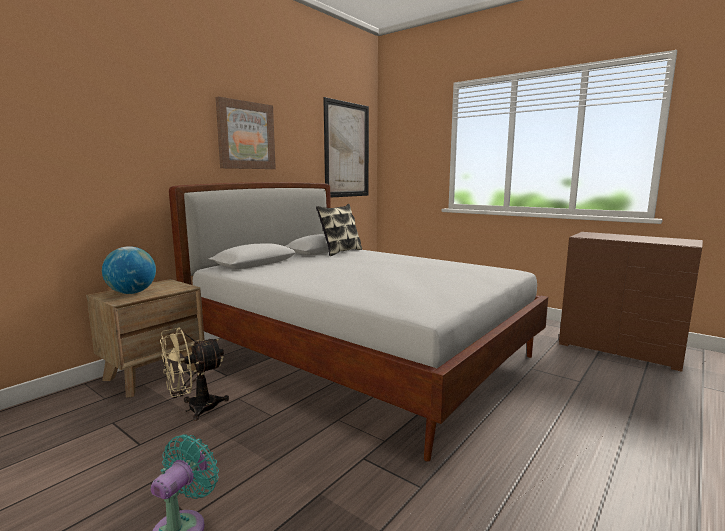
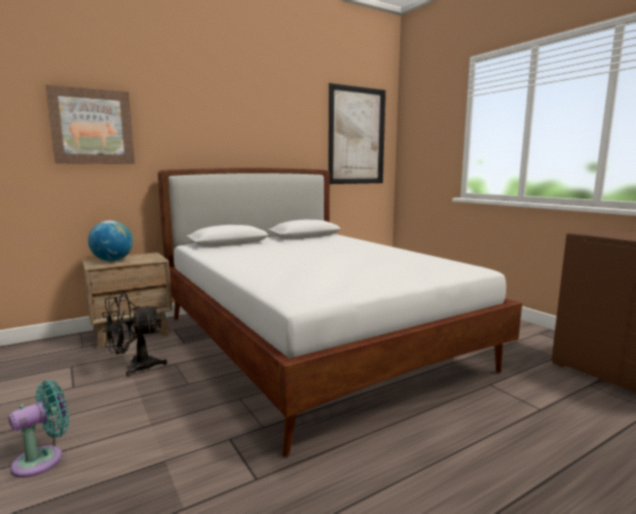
camera: 20 degrees right, 0 degrees up
beige fan [160,327,229,421] -> black fan [102,292,167,377]
picture [216,96,276,169] -> picture moved to [46,85,135,164]
pillow [316,204,362,256] -> none

